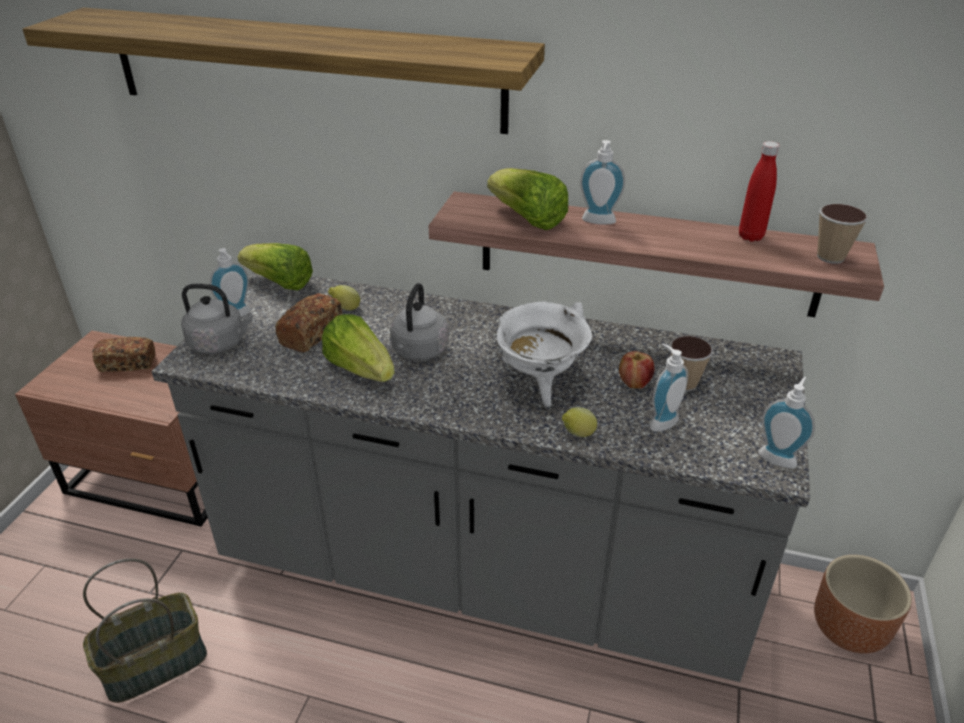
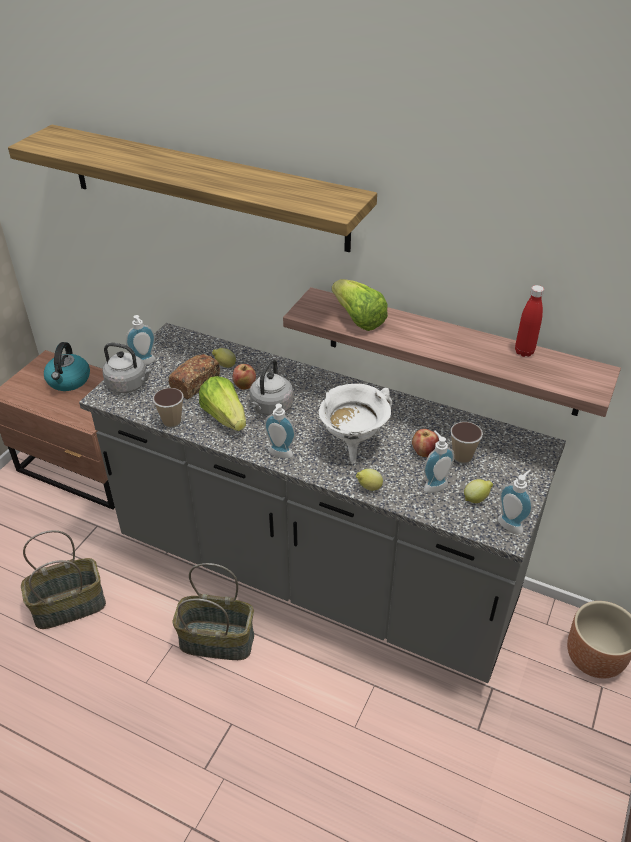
camera: 10 degrees right, 5 degrees up
bread [92,337,155,372] -> kettle [44,342,90,391]
lettuce [238,243,313,291] -> none
soap dispenser [580,140,625,225] -> soap dispenser moved to [264,404,295,458]
cup [817,204,868,264] -> cup moved to [153,388,184,428]
none -> basket [172,563,254,660]
none -> apple [233,364,256,390]
none -> lemon [464,479,493,503]

